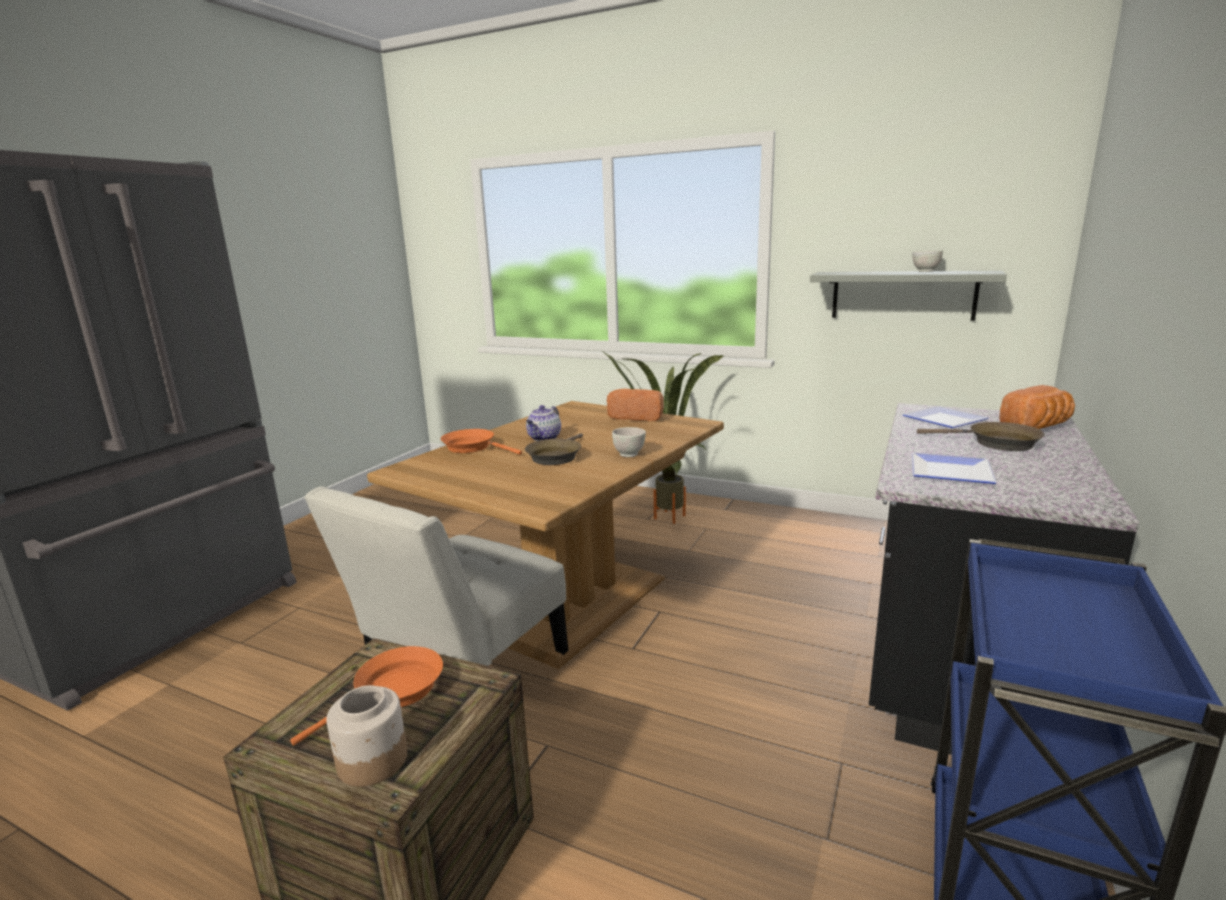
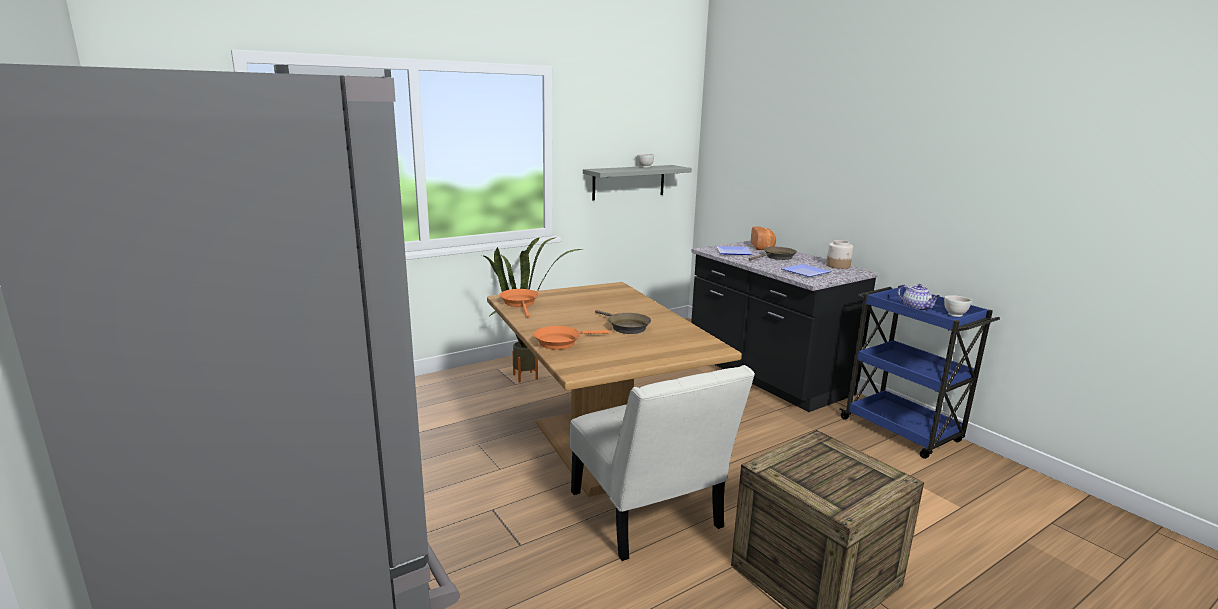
camera: 60 degrees left, 0 degrees up
orange frying pan [290,646,443,746] -> orange frying pan moved to [500,289,539,317]
jar [326,685,407,787] -> jar moved to [826,240,853,269]
teapot [526,405,561,441] -> teapot moved to [898,284,940,311]
bread [607,389,664,421] -> none
white bowl [612,427,646,457] -> white bowl moved to [944,295,972,317]

